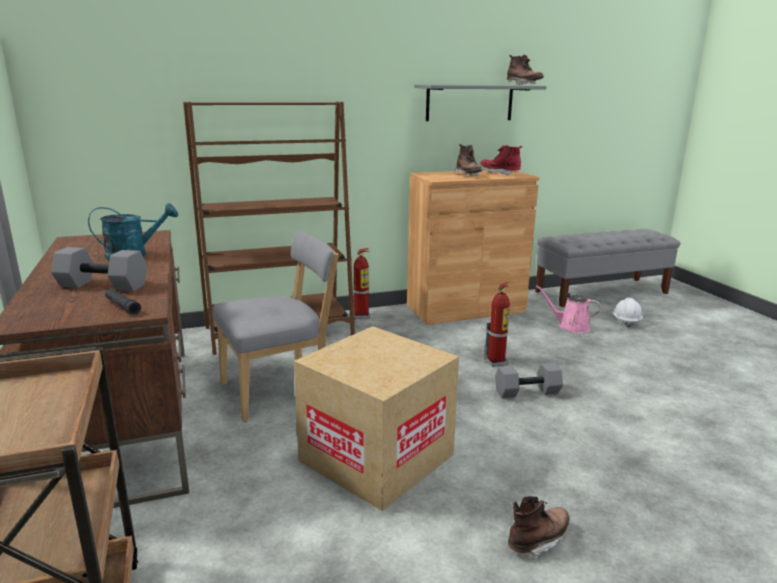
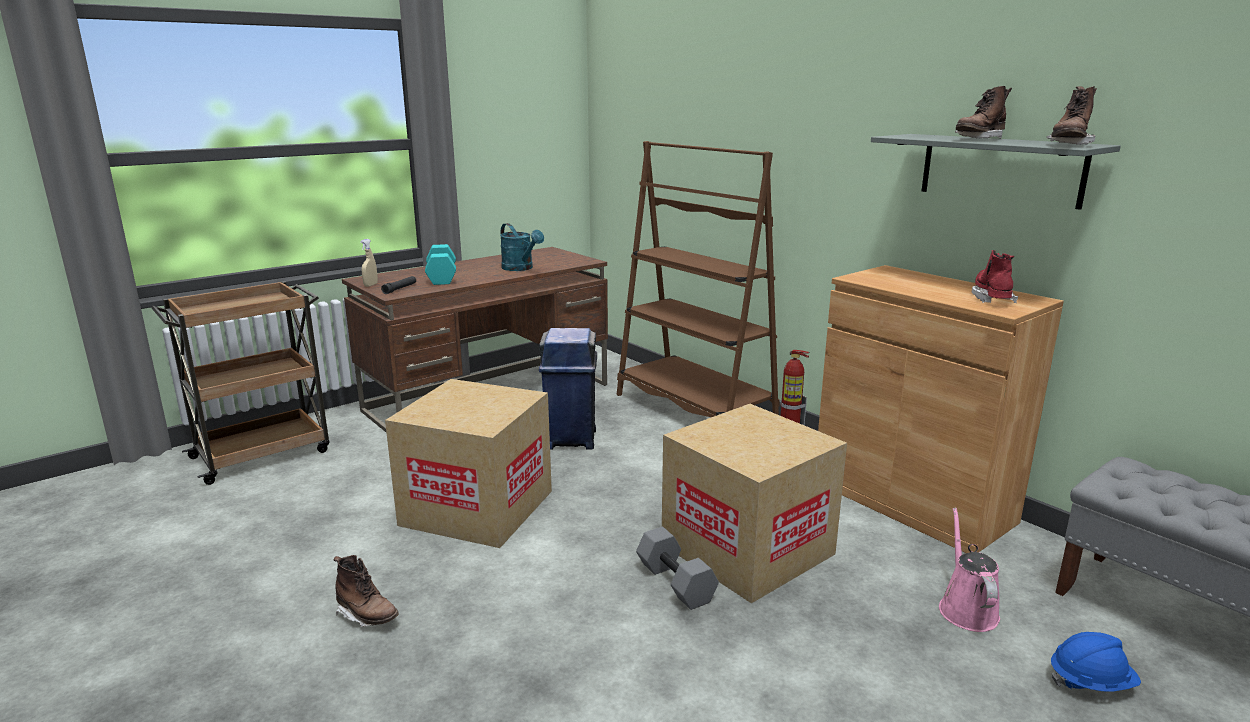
camera: 70 degrees right, 0 degrees up
grey dumbbell [51,247,147,291] -> turquoise dumbbell [425,244,456,285]
grey chair [213,230,339,422] -> blue trash can [539,328,597,450]
brown boot [454,144,482,176] -> brown boot moved to [955,86,1012,139]
fire extinguisher [484,282,510,367] -> cardboard box [662,404,847,603]
white hard hat [613,298,643,328] -> blue hard hat [1051,632,1141,692]
none -> beige spray bottle [360,239,378,287]

